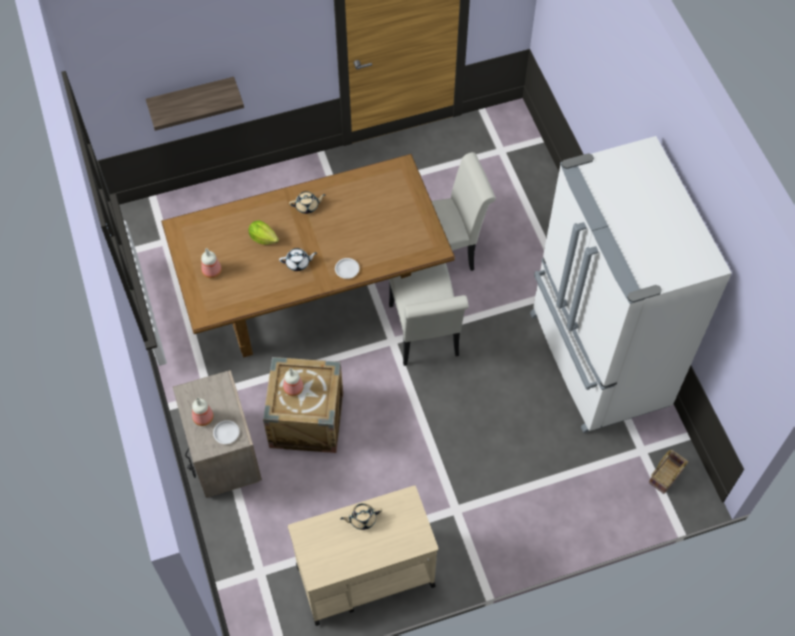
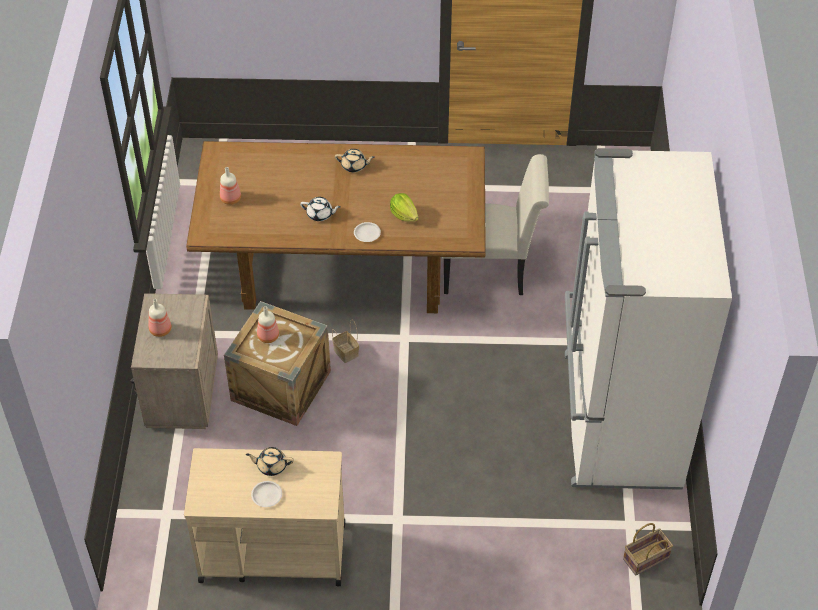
camera: 20 degrees right, 10 degrees down
shelf [146,77,244,131] -> none
white plate [213,420,239,444] -> white plate moved to [251,481,282,507]
lettuce [248,220,279,245] -> lettuce moved to [390,193,419,222]
white chair [389,263,469,366] -> none
none -> basket [332,320,359,363]

